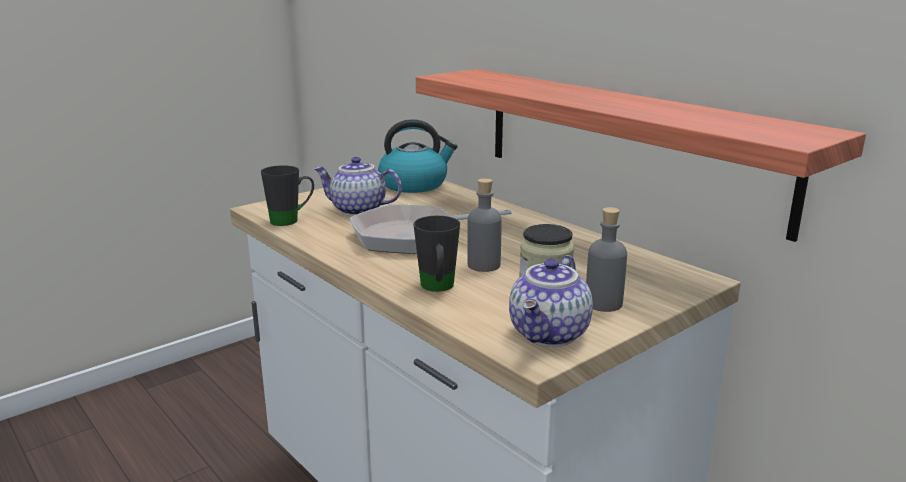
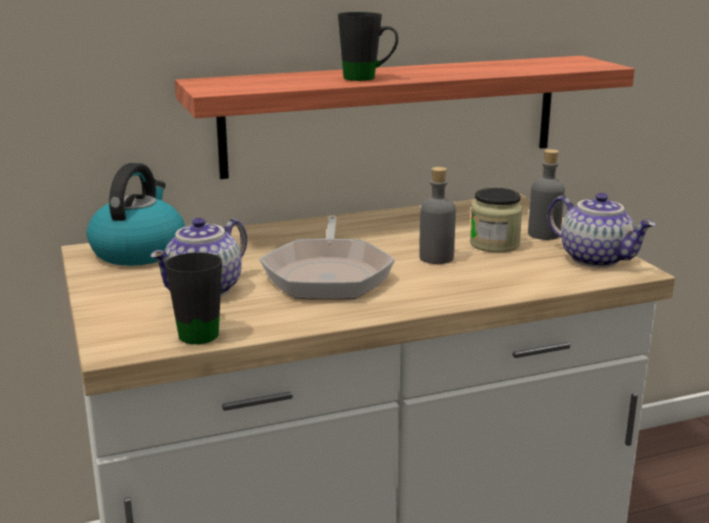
camera: 70 degrees left, 0 degrees up
black mug [413,216,460,292] -> black mug moved to [338,12,398,81]

